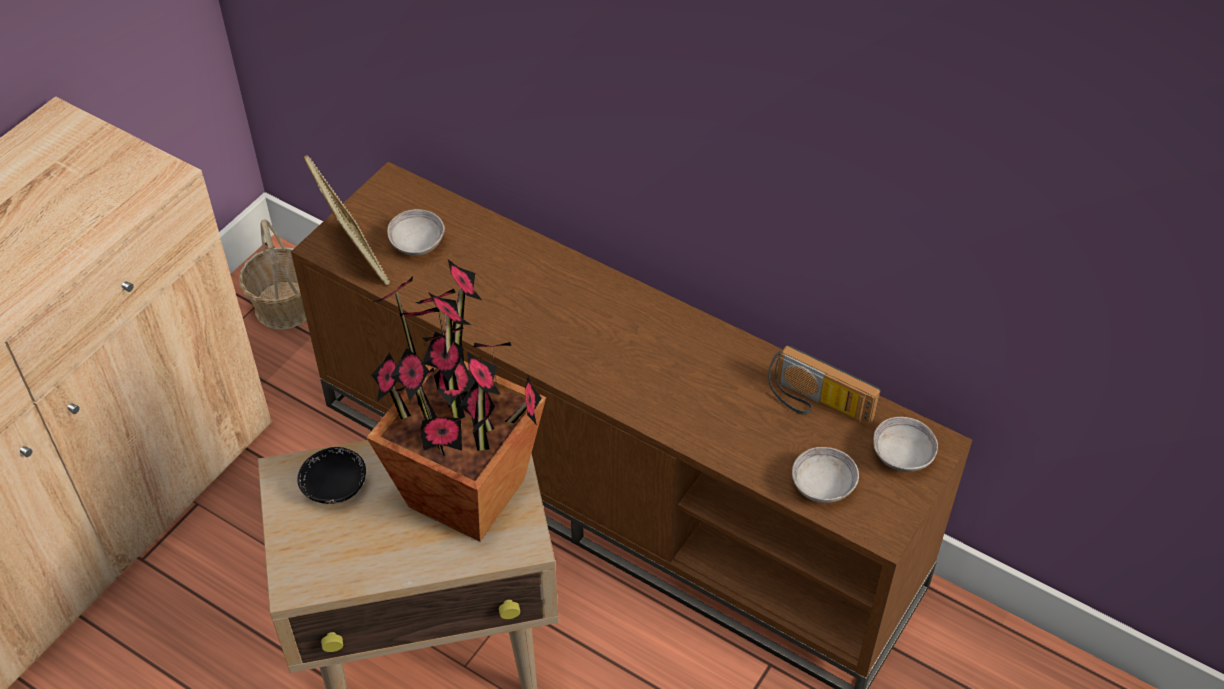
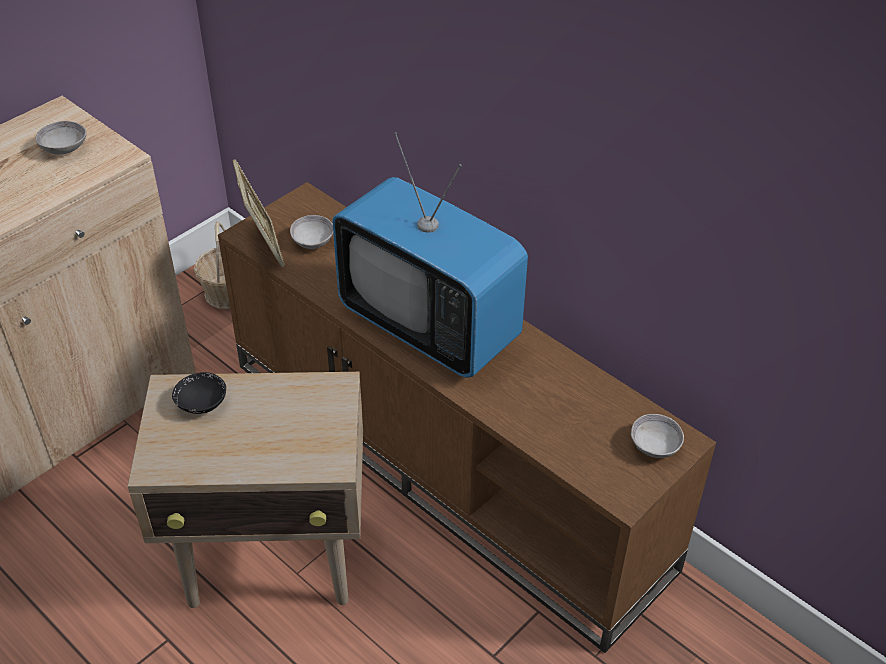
camera: 10 degrees right, 5 degrees down
potted plant [366,259,546,542] -> none
radio [768,345,881,426] -> none
grey bowl [792,447,859,503] -> grey bowl moved to [36,121,86,155]
none -> television [332,132,528,378]

